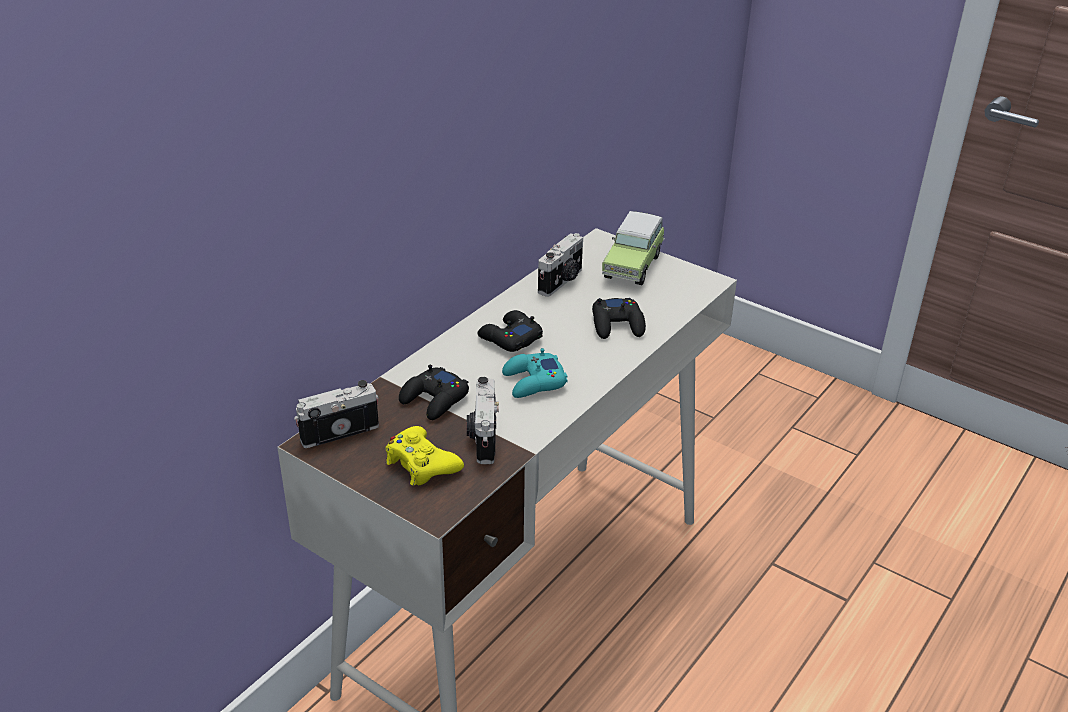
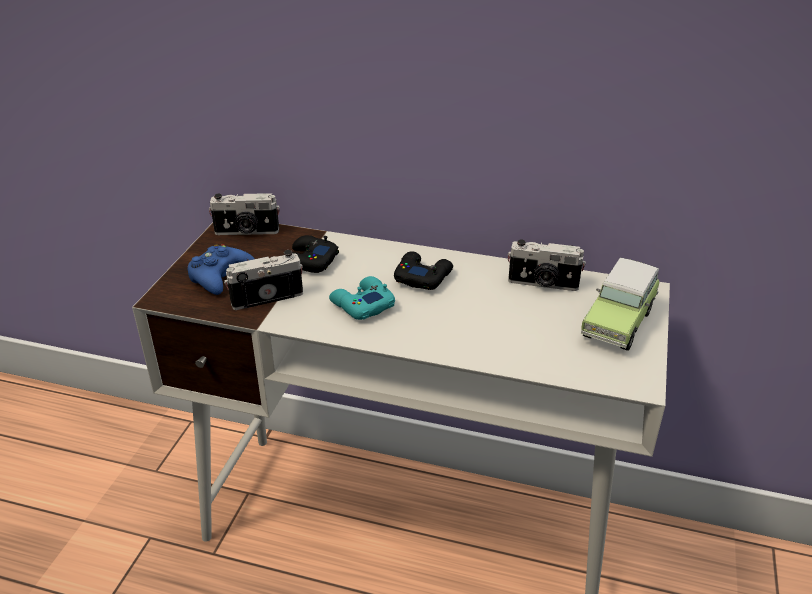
camera: 70 degrees right, 0 degrees up
camera [294,380,379,448] -> camera turned 135 degrees clockwise [209,193,280,235]
yellow game controller [386,426,464,486] -> blue game controller [187,244,254,295]
black game controller [592,298,646,339] -> none
toy car [602,211,665,285] -> toy car turned 60 degrees counterclockwise [581,257,659,351]

